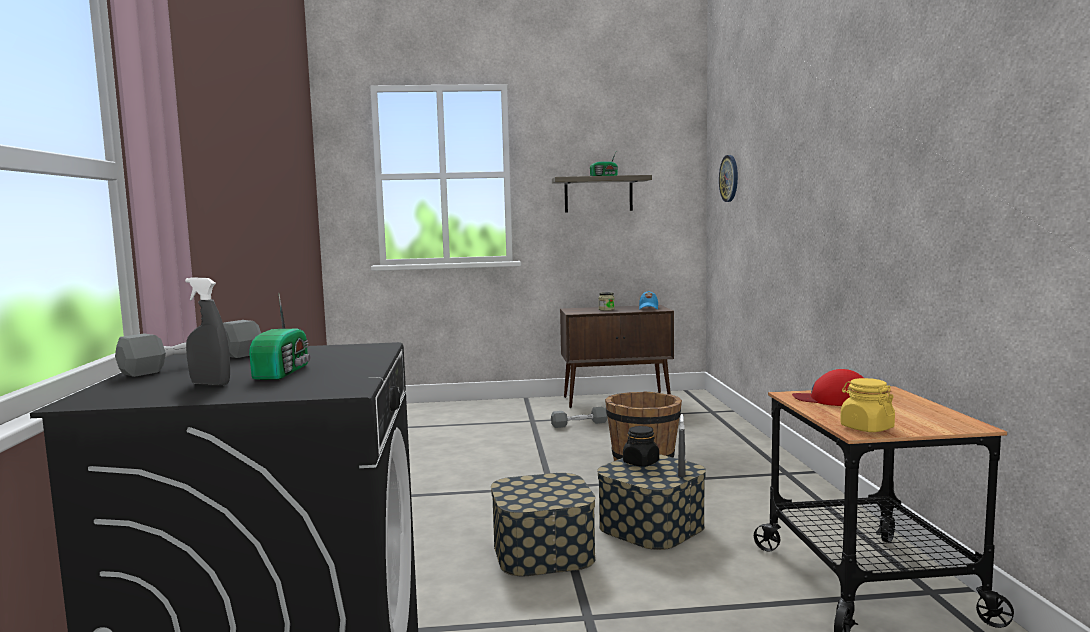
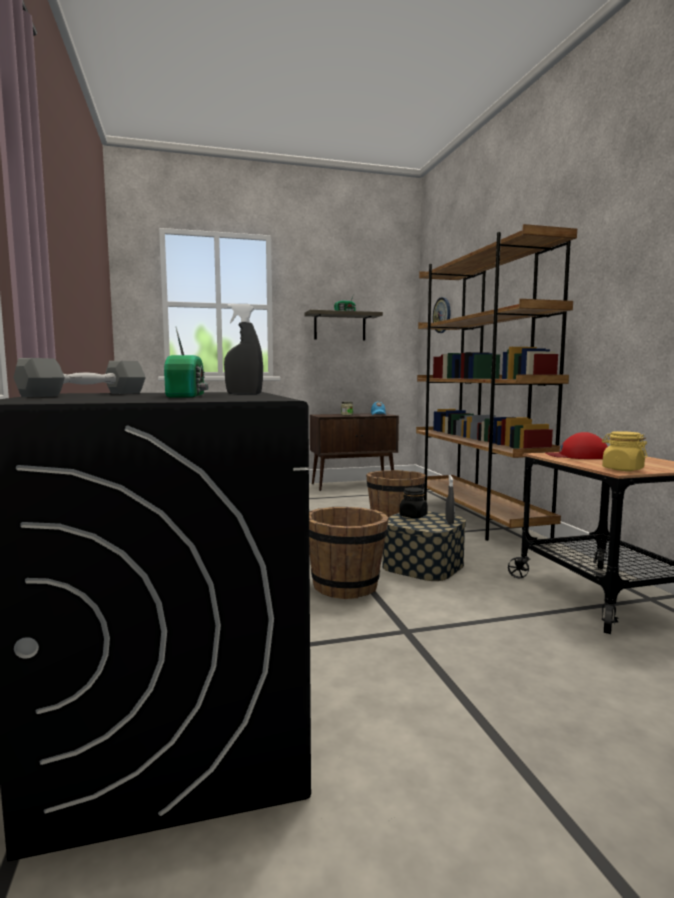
camera: 10 degrees left, 0 degrees up
grey spray bottle [185,277,230,386] -> grey spray bottle moved to [224,304,263,395]
storage box [491,473,595,576] -> brown bucket [309,507,389,599]
grey dumbbell [551,407,608,428] -> none
none -> brown bookcase [416,224,577,541]

